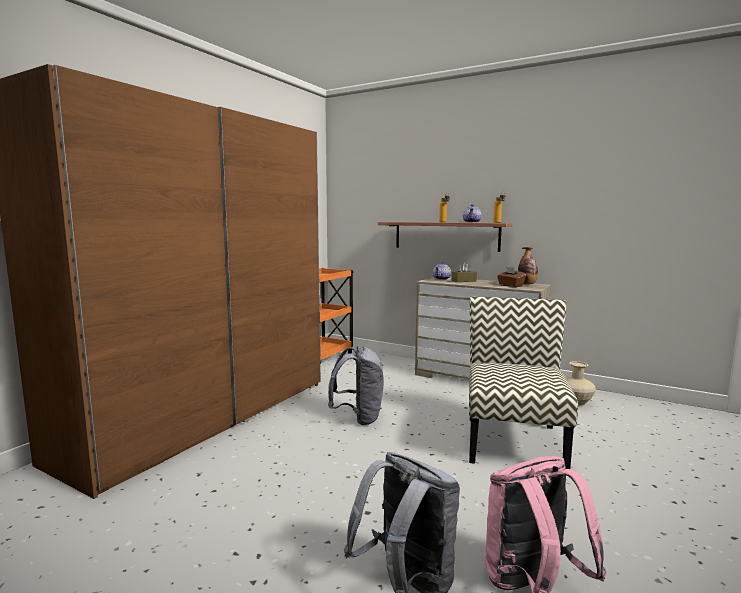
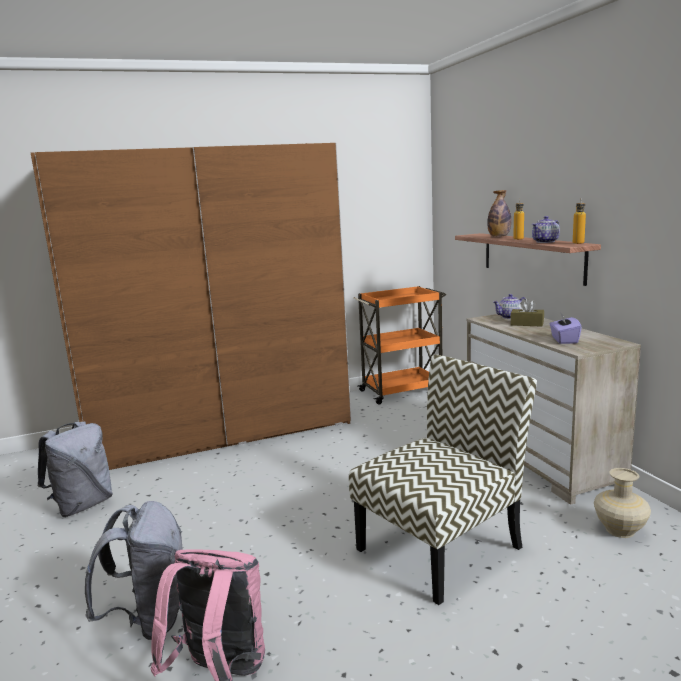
camera: 40 degrees right, 5 degrees up
grey backpack [328,346,384,425] -> grey backpack moved to [38,422,113,517]
brown tissue box [497,267,526,287] -> purple tissue box [549,312,582,344]
bottle [518,247,538,285] -> bottle moved to [487,190,511,237]

